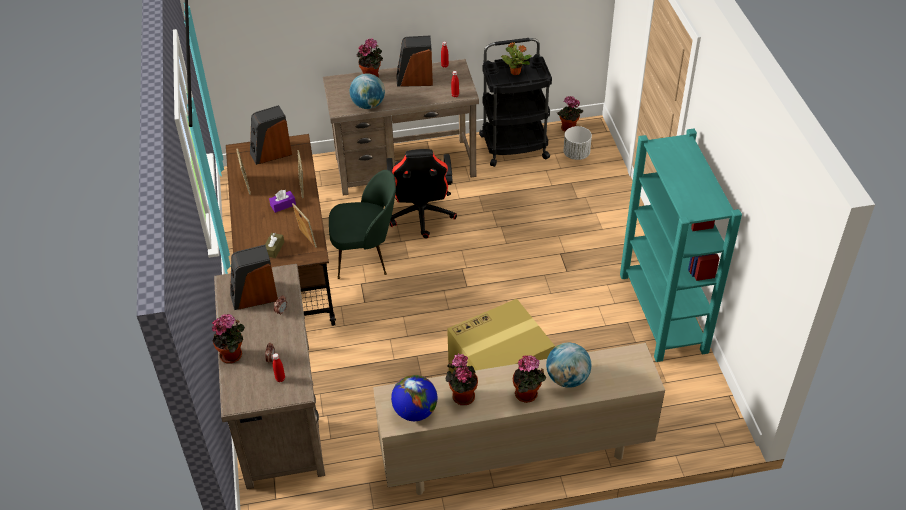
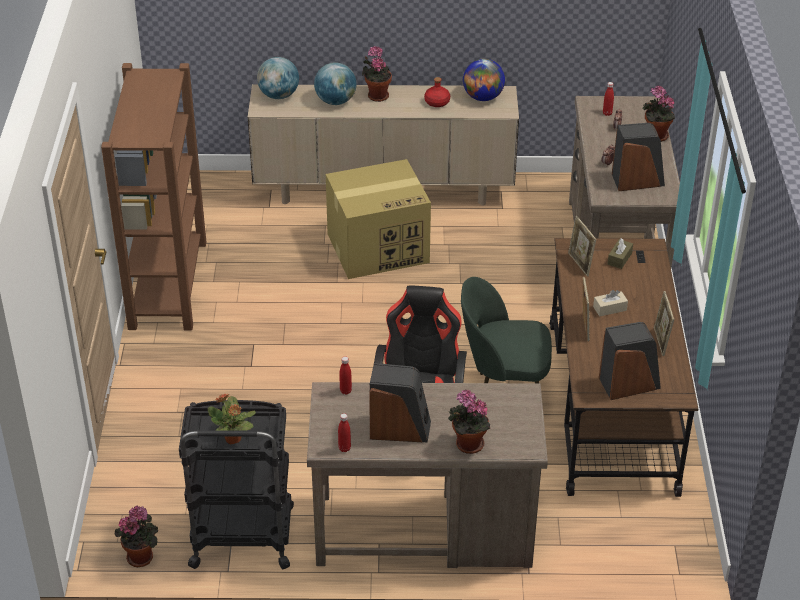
camera: 170 degrees left, 5 degrees down
purple tissue box [269,190,296,213] -> beige tissue box [593,290,628,317]
globe [350,73,385,109] -> globe moved to [257,57,299,99]
potted plant [446,353,478,405] -> red bottle [424,77,450,107]
white planter [563,126,592,160] -> none
turquoise bookcase [620,128,742,362] -> brown bookcase [101,63,206,331]

